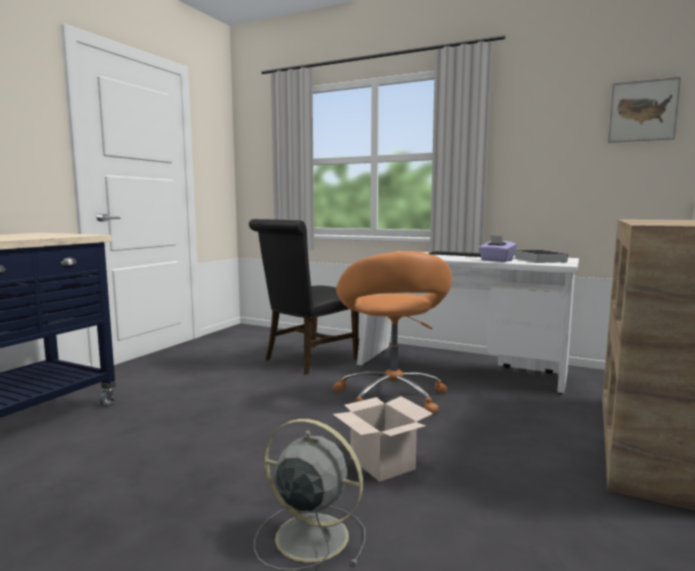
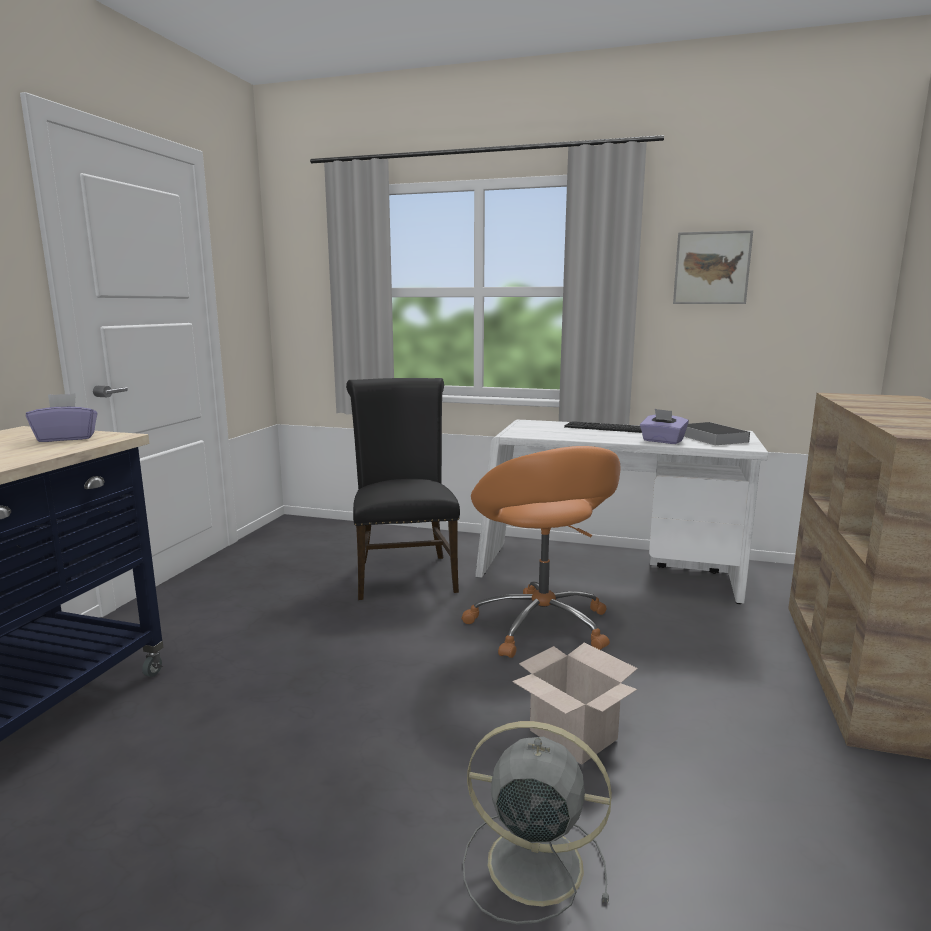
camera: 10 degrees left, 5 degrees up
black chair [249,219,359,375] -> black chair turned 135 degrees clockwise [346,378,460,600]
picture [608,77,681,143] -> picture moved to [673,230,753,304]
none -> purple tissue box [26,393,98,442]

